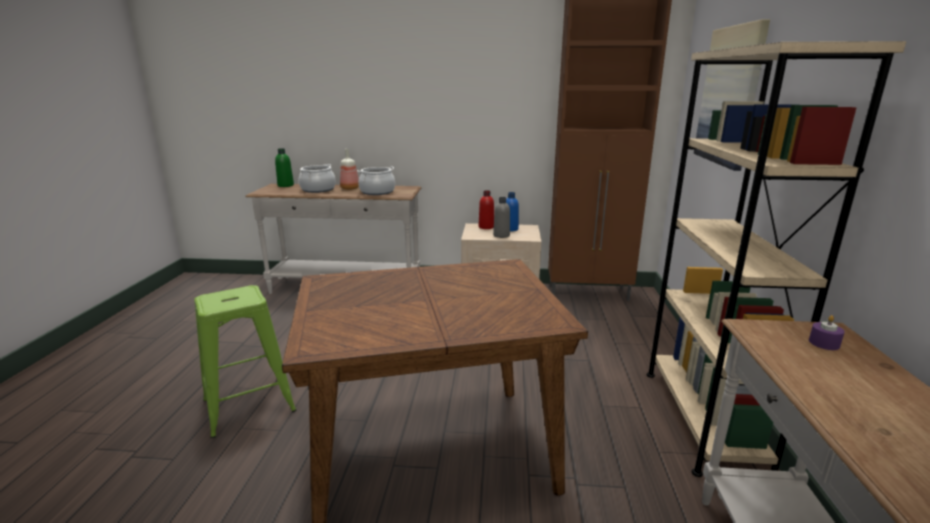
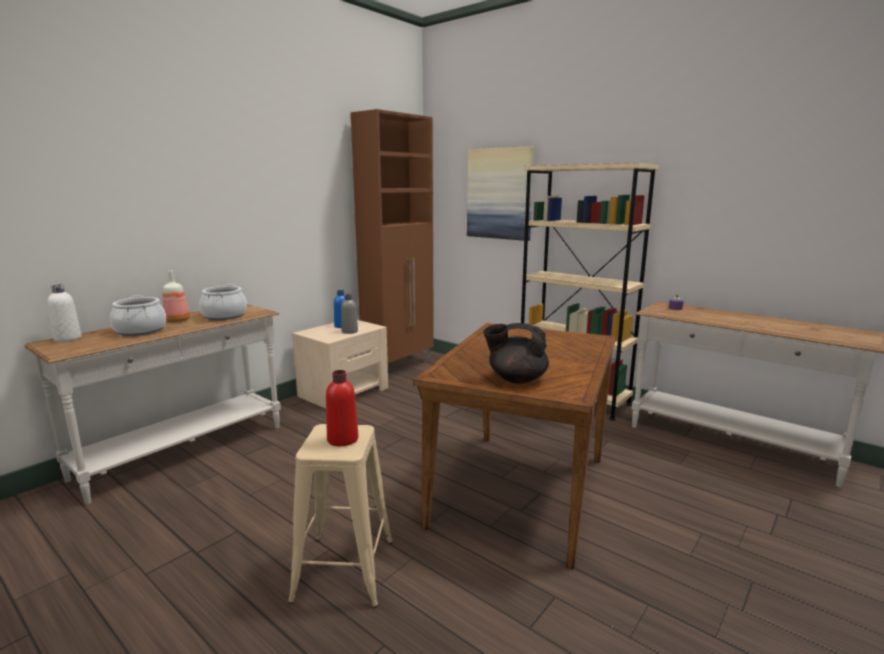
camera: 55 degrees left, 5 degrees down
green stool [194,285,296,438] -> beige stool [288,424,393,608]
green bottle [275,148,294,187] -> white bottle [47,284,82,342]
red bottle [479,190,494,229] -> red bottle moved to [326,370,358,446]
none -> black teapot [483,323,549,384]

